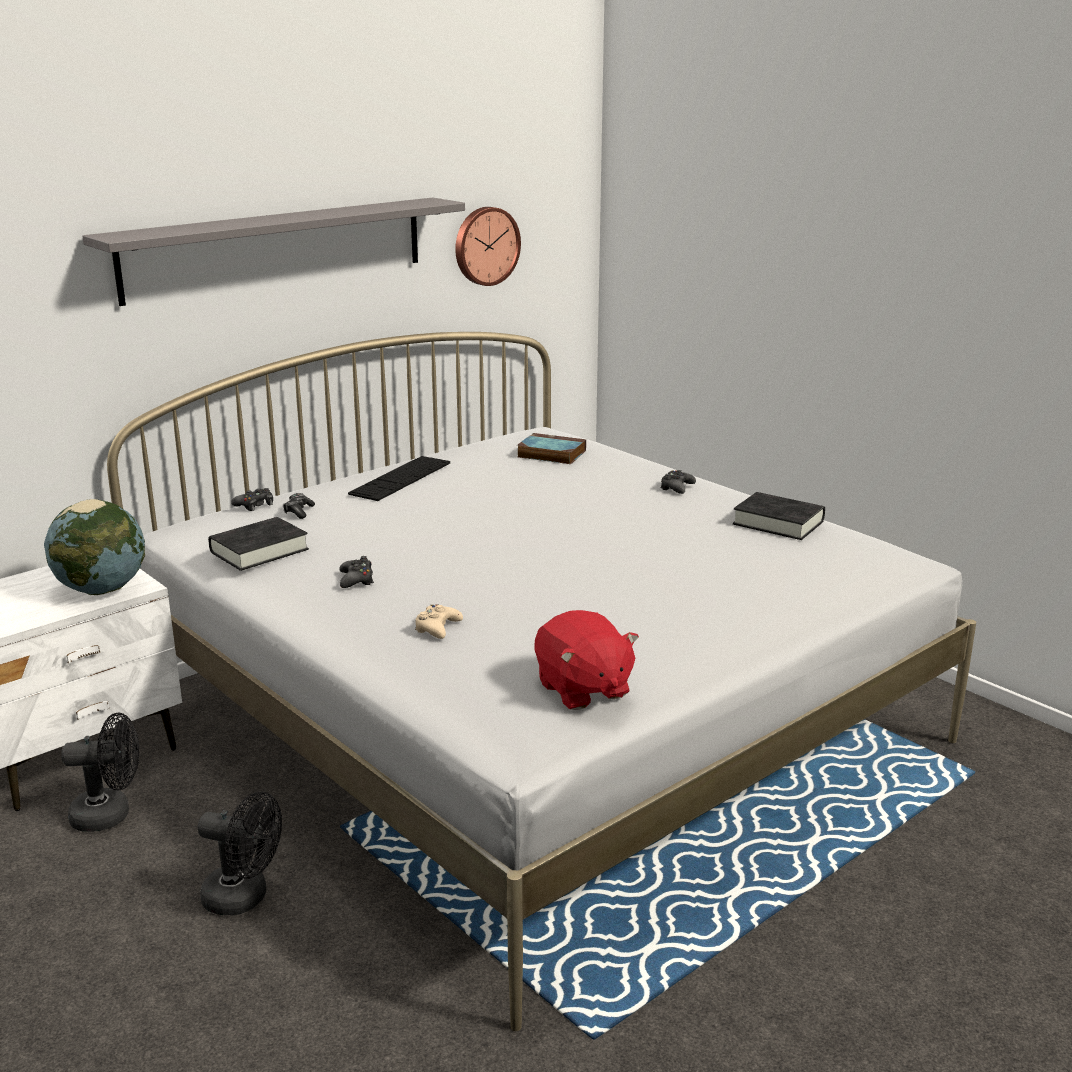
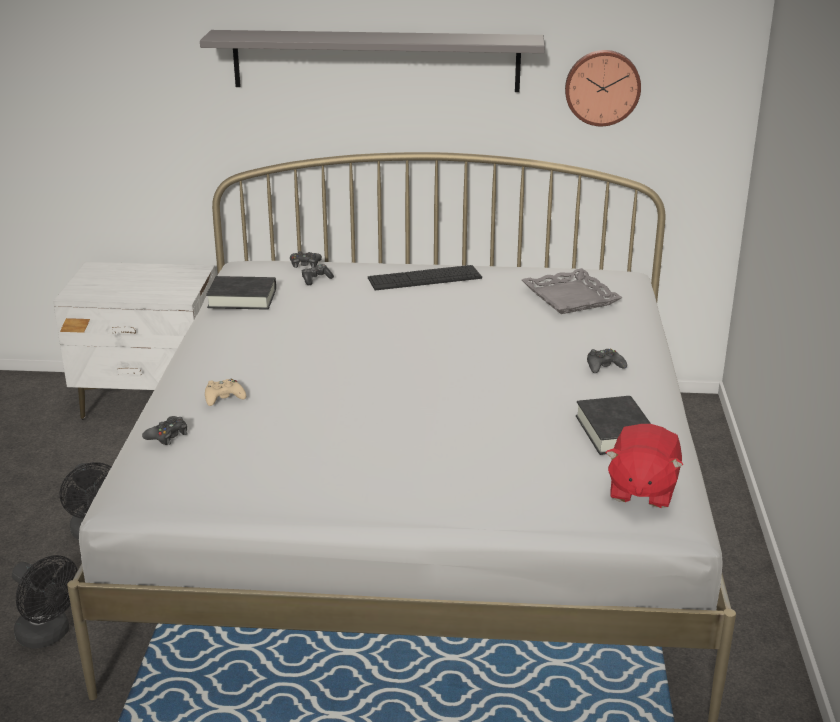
camera: 45 degrees right, 5 degrees up
globe [44,499,145,595] -> none
black fan [61,713,139,832] -> black fan moved to [12,555,78,649]
black game controller [339,556,374,588] -> black game controller moved to [142,416,188,445]
book [517,433,586,464] -> grey tray [522,268,623,314]
red plush toy [534,610,639,710] -> red plush toy moved to [606,424,683,508]

